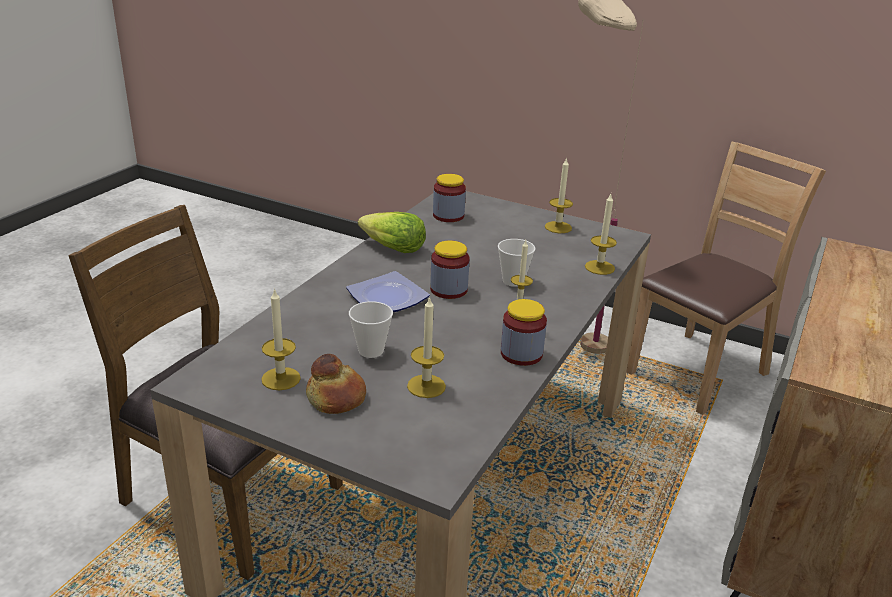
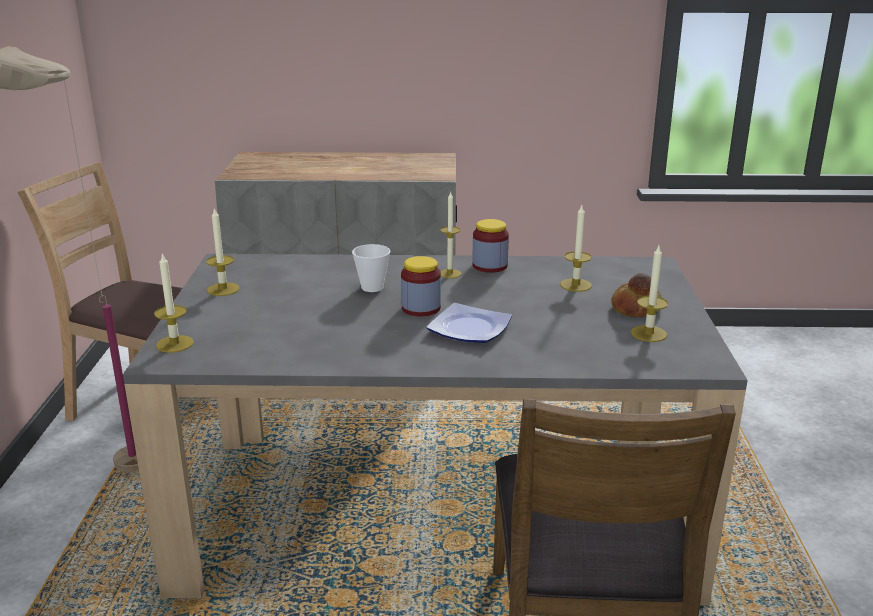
camera: 115 degrees left, 5 degrees down
cup [349,301,393,358] -> none
lettuce [358,212,426,253] -> none
jar [433,174,466,222] -> none
candle [585,194,617,275] -> candle moved to [154,252,194,353]

